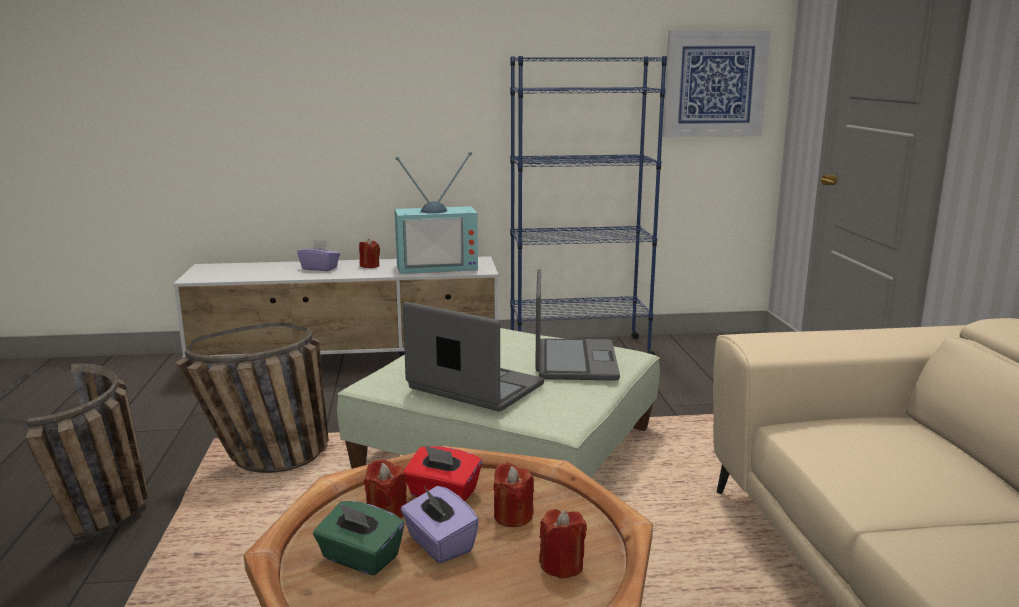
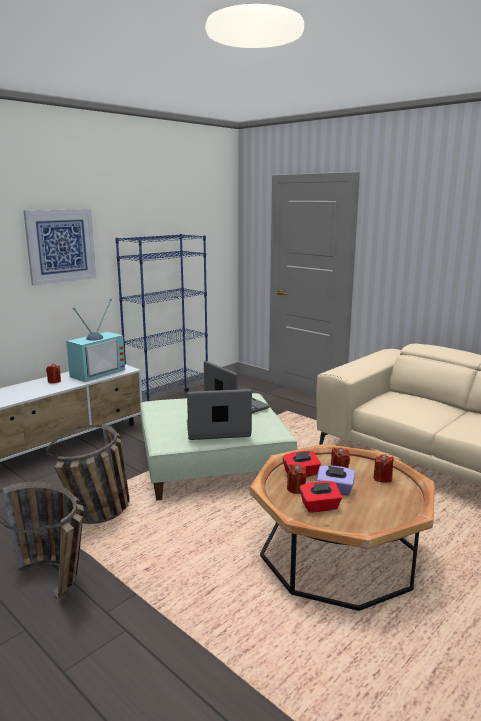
camera: 40 degrees left, 0 degrees up
purple tissue box [297,240,340,271] -> none
green tissue box [313,501,405,575] -> red tissue box [300,481,342,513]
picture [663,30,771,137] -> picture moved to [23,209,96,285]

